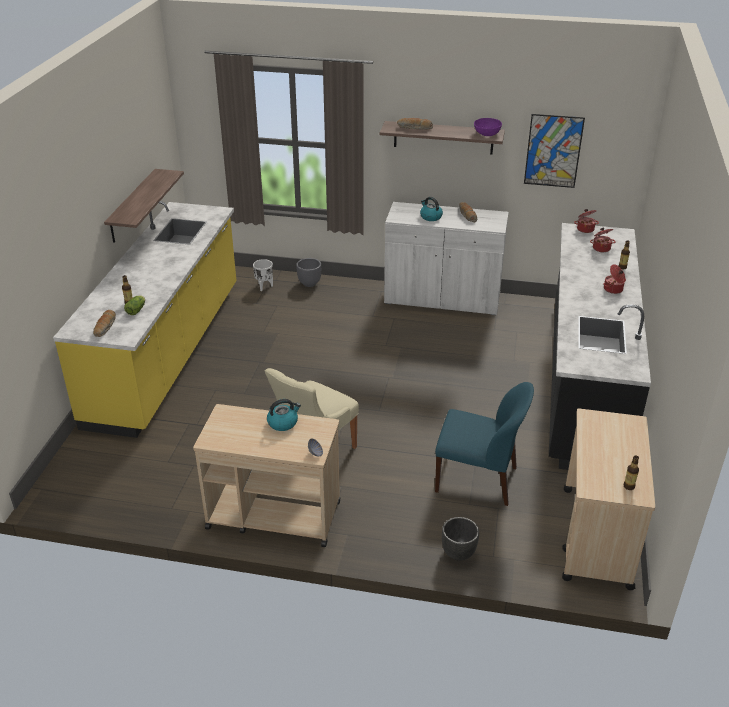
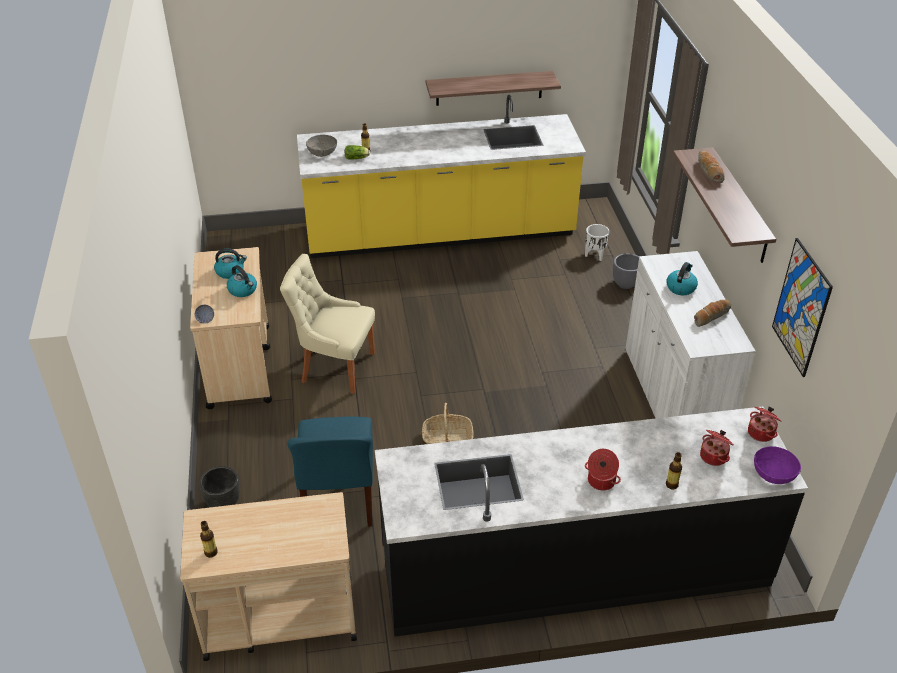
camera: 70 degrees right, 5 degrees up
bread [93,310,116,337] -> grey bowl [306,135,337,157]
purple bowl [474,118,502,136] -> purple bowl moved to [754,446,801,484]
none -> kettle [214,249,247,279]
none -> basket [422,403,474,444]

